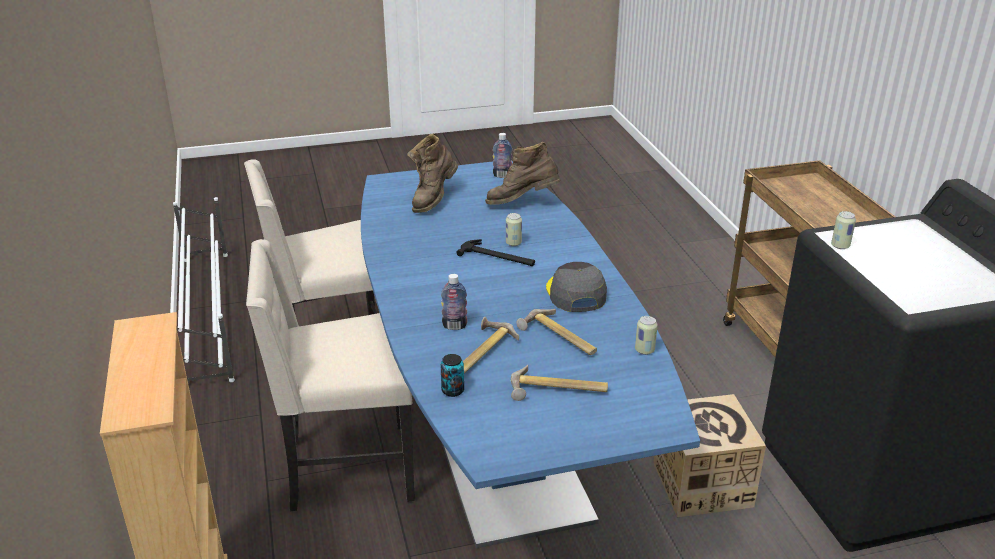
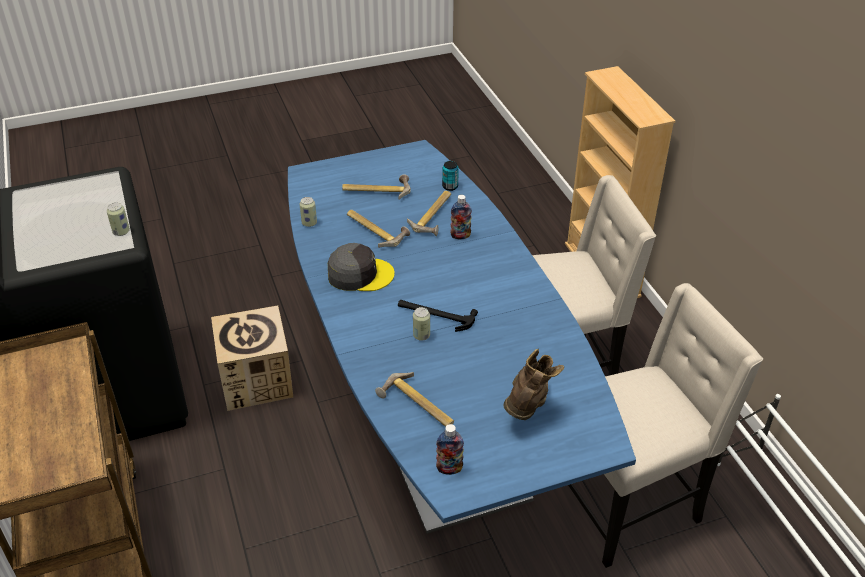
camera: 175 degrees right, 10 degrees up
brown boot [485,142,561,205] -> hammer [375,372,454,427]
grey cap [546,262,607,312] -> grey cap turned 75 degrees counterclockwise [328,243,395,291]

